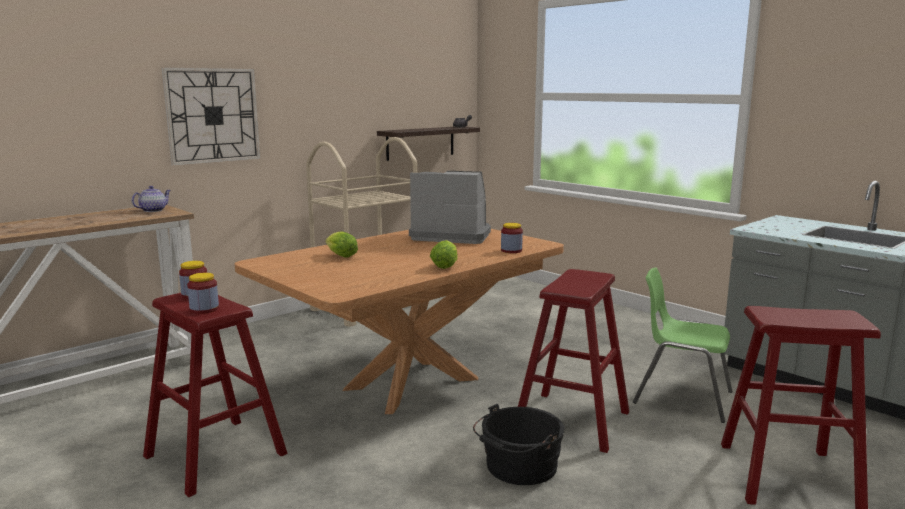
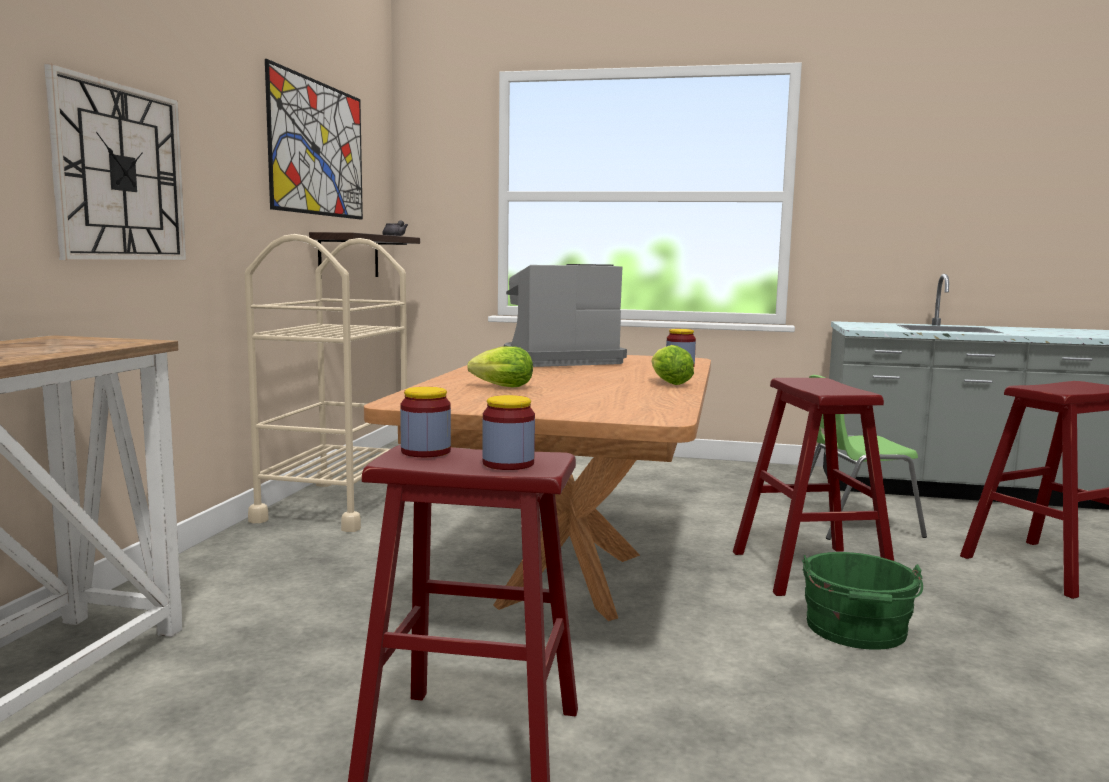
camera: 35 degrees left, 5 degrees down
teapot [132,186,171,212] -> none
black bucket [473,404,565,485] -> green bucket [802,552,923,650]
none -> picture [265,59,363,220]

